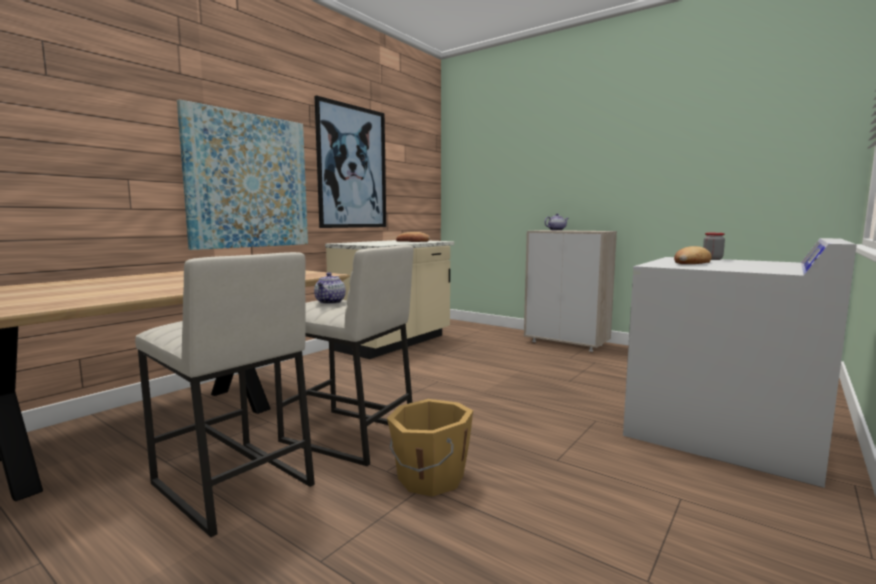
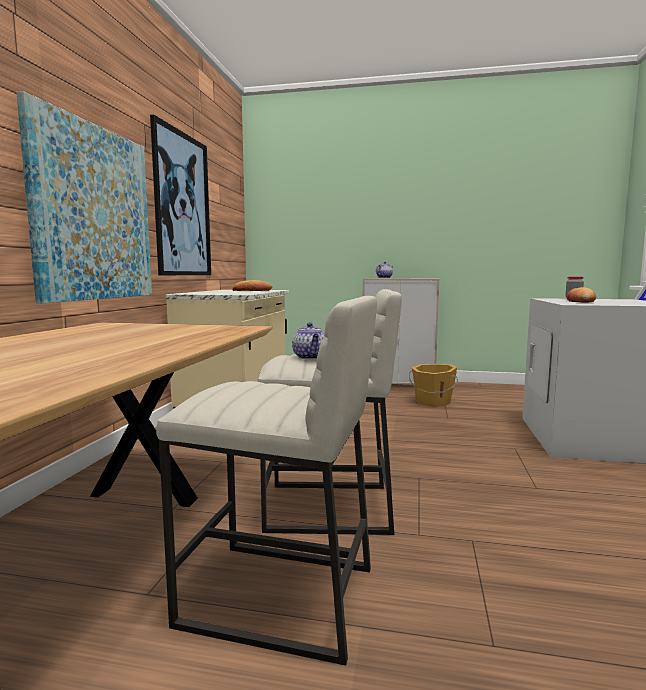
camera: 25 degrees left, 0 degrees up
orange bucket [387,399,473,497] -> orange bucket moved to [409,364,458,407]

